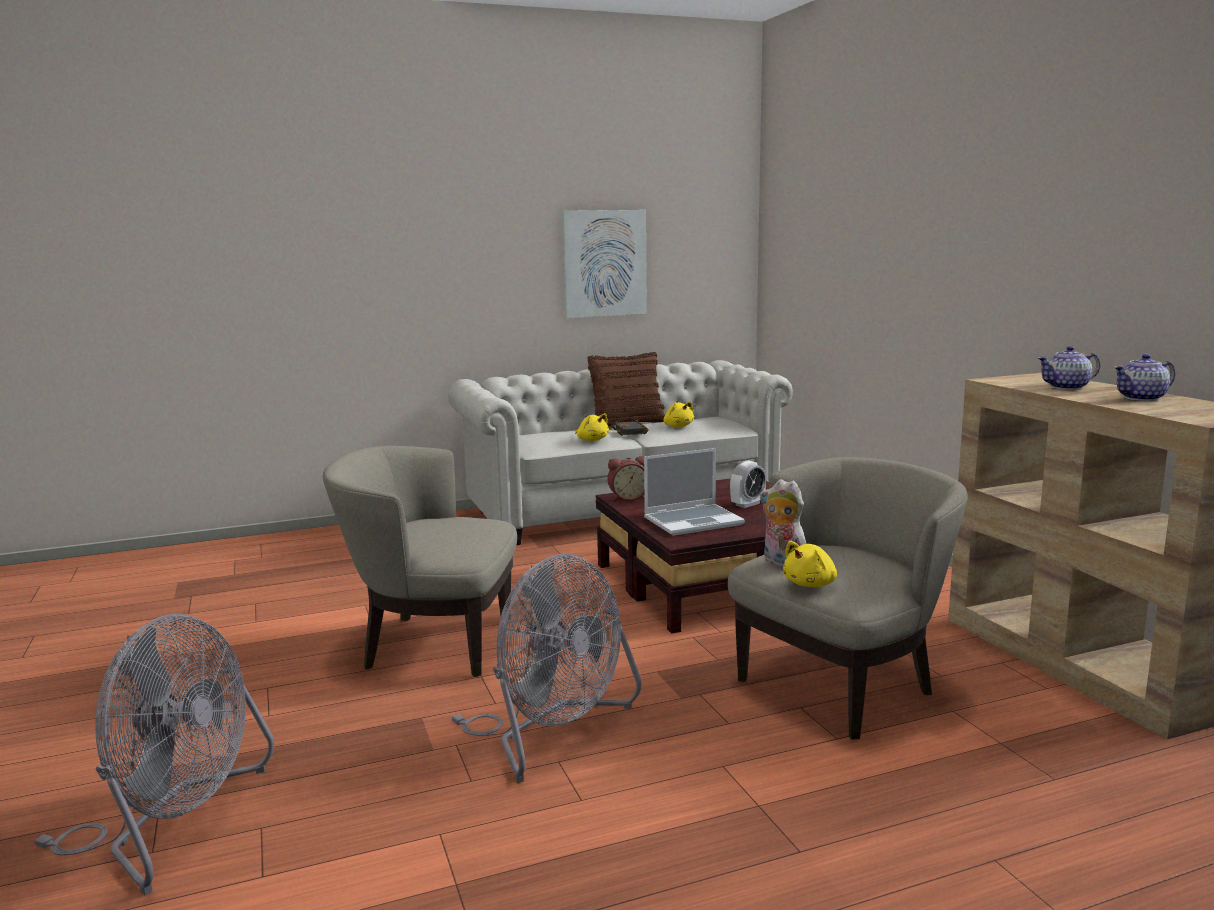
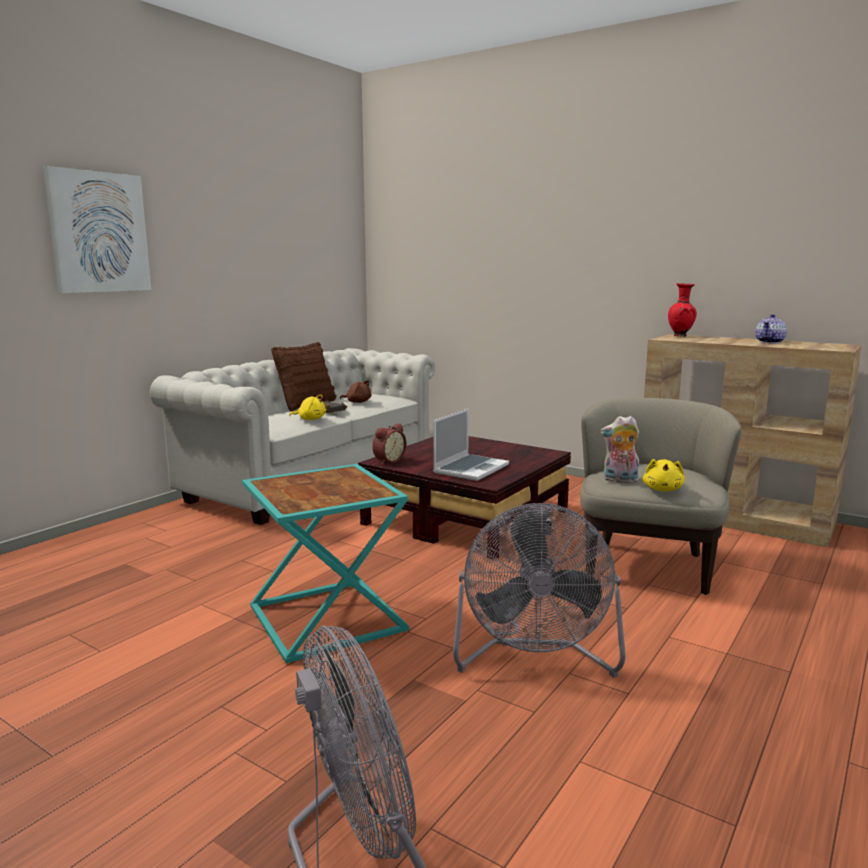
camera: 35 degrees left, 0 degrees up
beige armchair [323,446,517,677] -> turquoise side table [242,464,409,663]
grey fan [452,554,642,783] -> grey fan turned 90 degrees clockwise [453,503,626,678]
picture [562,210,647,318] -> picture moved to [43,166,151,293]
yellow plush toy [664,401,694,427] -> brown plush toy [340,380,371,403]
alarm clock [730,461,766,508] -> none
teapot [1038,346,1100,390] -> none
none -> red vase [668,283,697,337]

